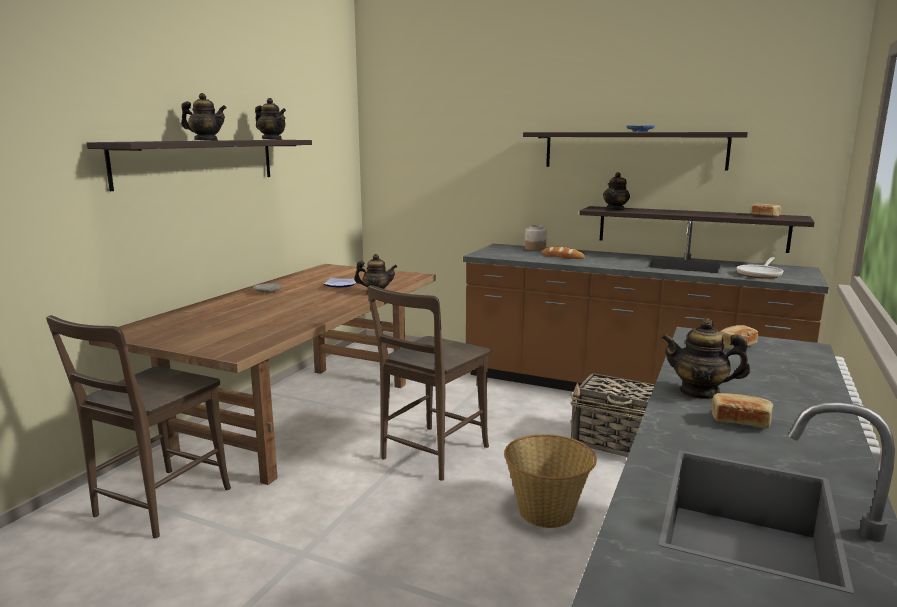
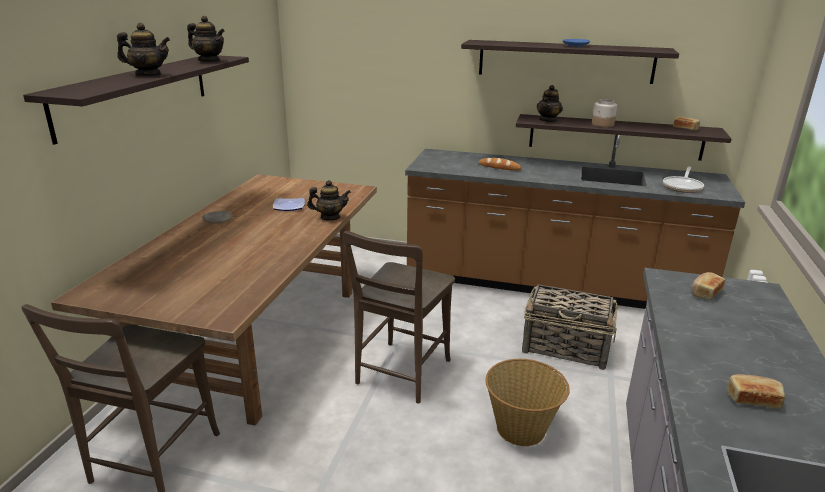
camera: 10 degrees left, 10 degrees up
jar [525,225,547,251] -> jar moved to [592,99,617,127]
teapot [661,318,750,400] -> none

